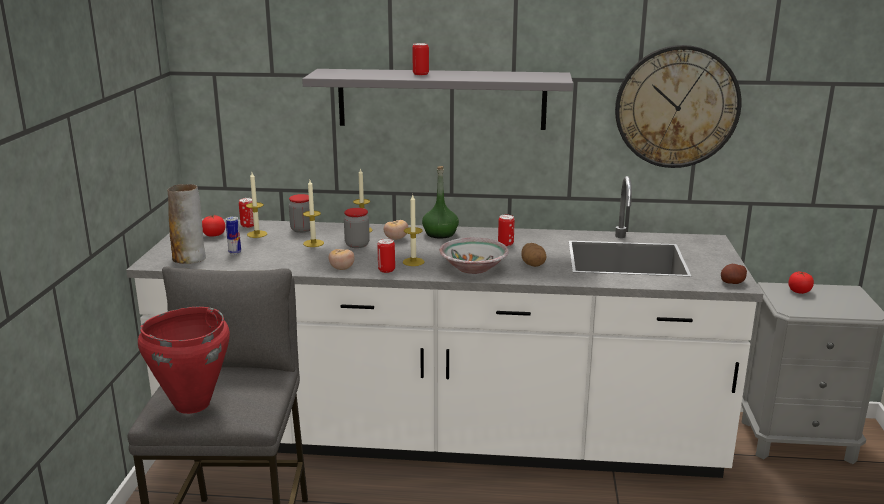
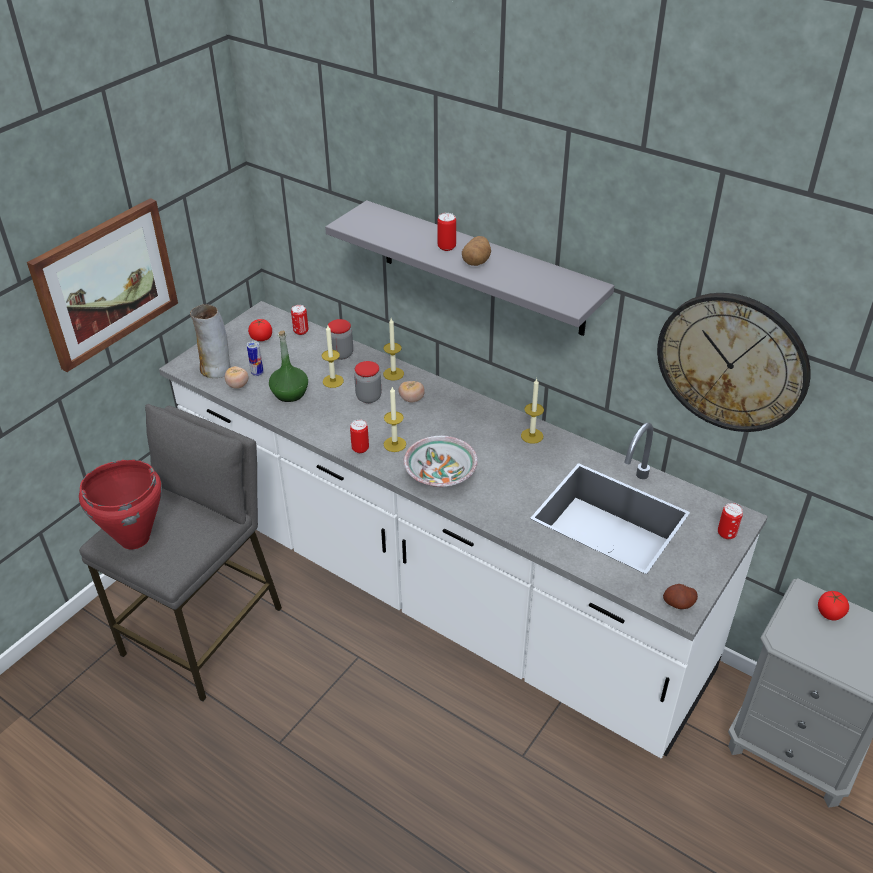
camera: 30 degrees right, 20 degrees up
candle [246,172,268,238] -> candle moved to [521,378,544,444]
tomato [329,249,355,270] -> tomato moved to [225,366,248,389]
green bottle [422,166,459,238] -> green bottle moved to [269,331,308,402]
can [498,214,515,246] -> can moved to [718,503,743,539]
potato [521,243,546,267] -> potato moved to [462,236,491,266]
none -> picture [27,198,178,372]

